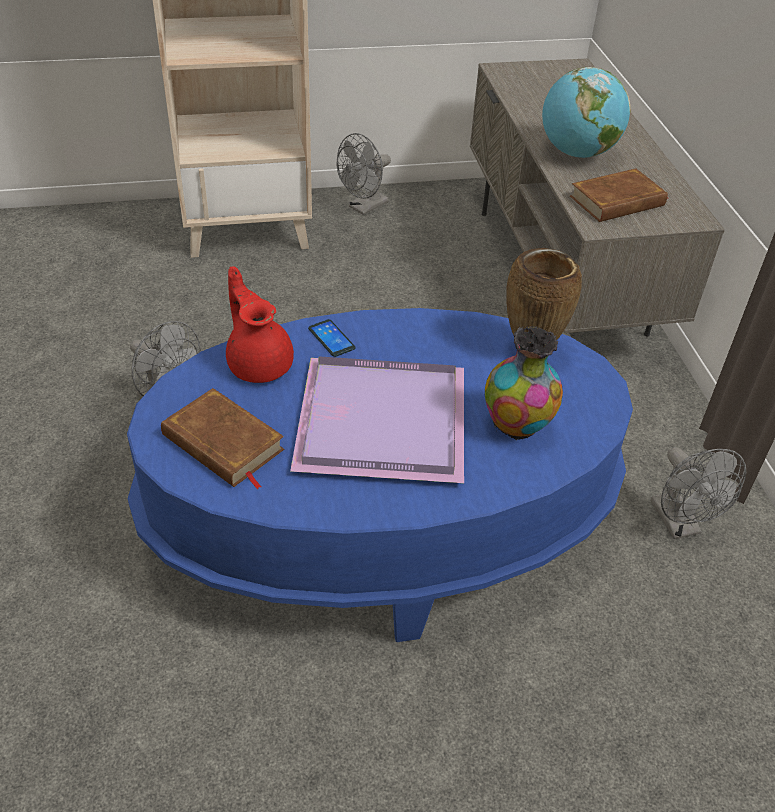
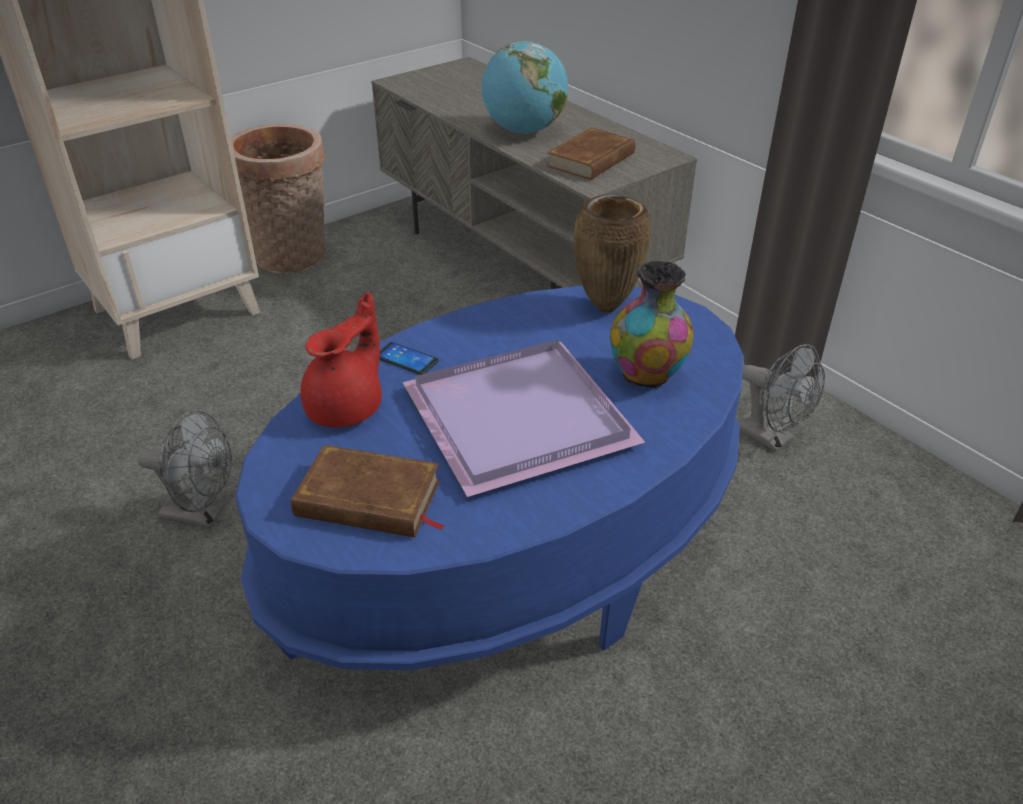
camera: 25 degrees left, 5 degrees down
red teapot [226,266,294,383] -> red teapot turned 90 degrees clockwise [301,292,382,427]
grey fan [337,133,391,215] -> basket [231,124,326,274]

